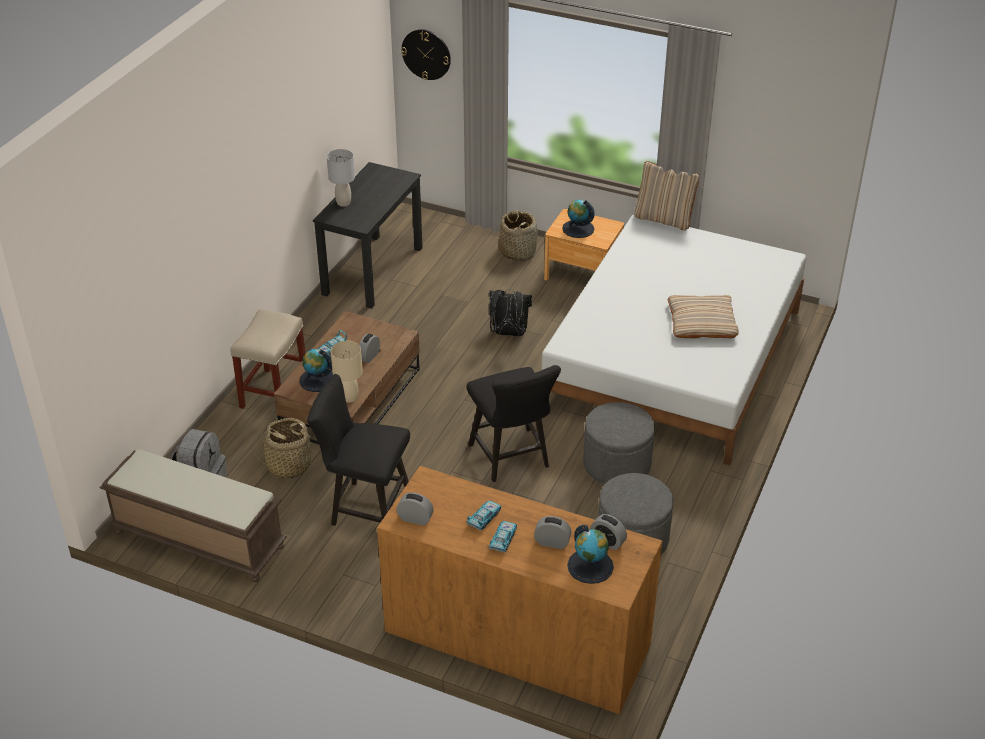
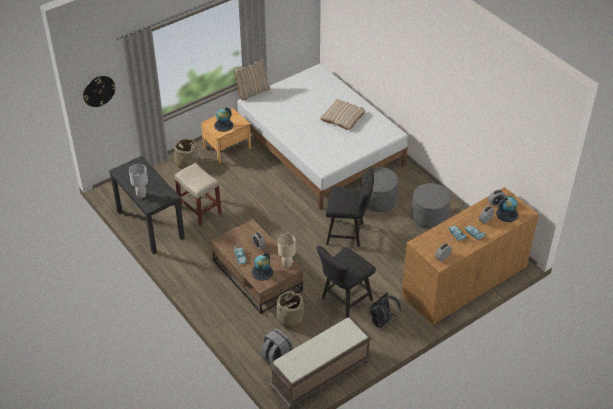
camera: 60 degrees left, 5 degrees up
beige stool [230,309,306,409] -> beige stool moved to [174,163,222,226]
black backpack [489,289,532,336] -> black backpack moved to [369,293,401,329]

